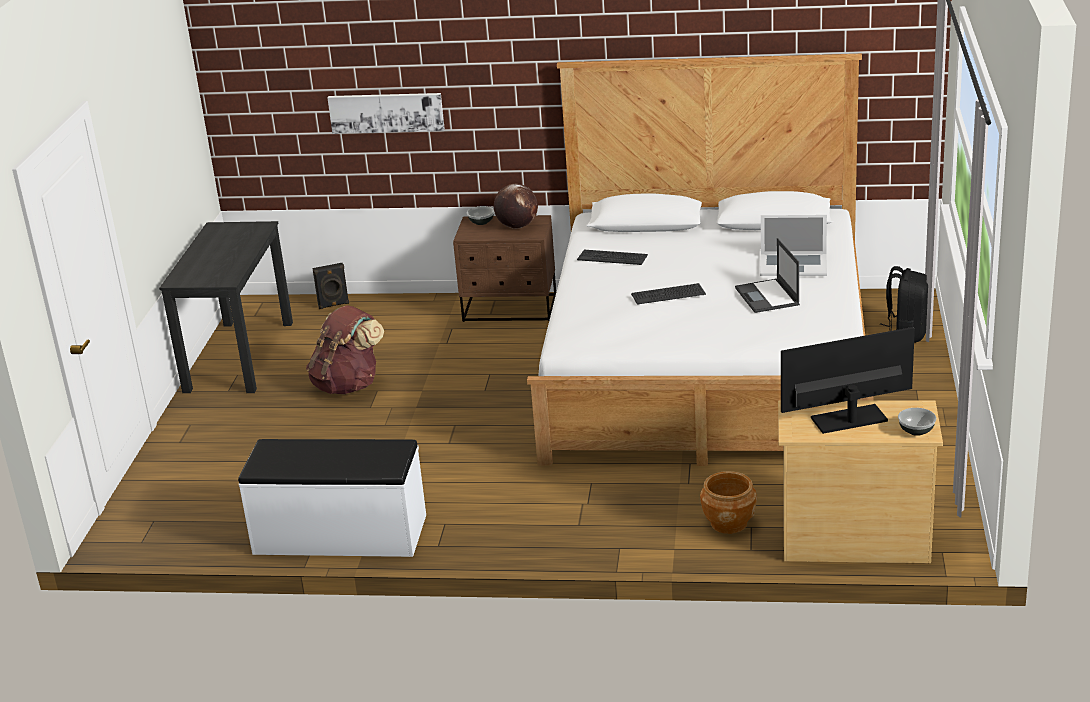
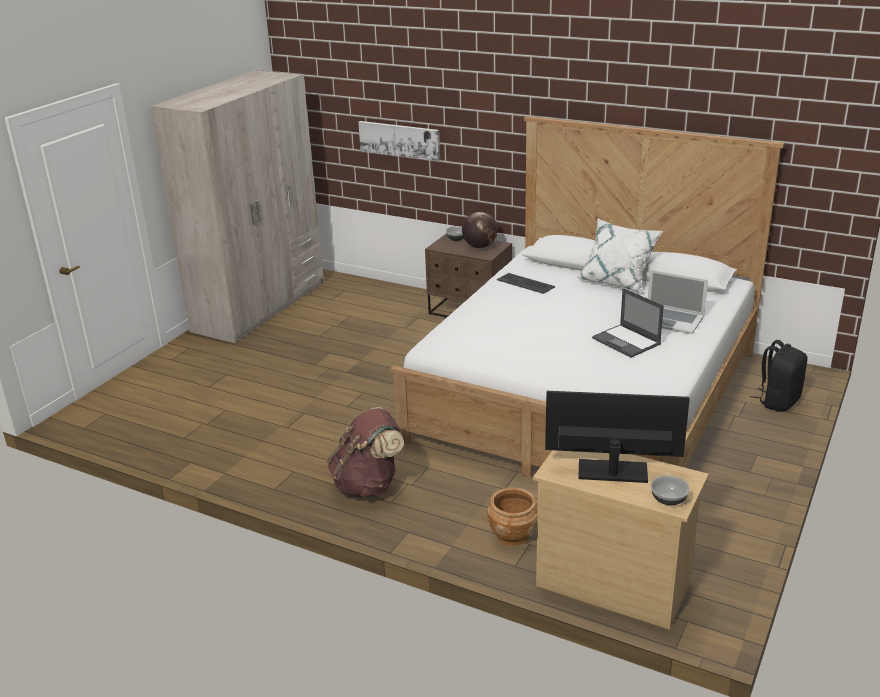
camera: 20 degrees right, 0 degrees up
black desk [159,221,293,393] -> beige wardrobe [150,70,323,343]
white bench [238,439,426,557] -> none
brown backpack [306,305,384,394] -> brown backpack moved to [327,407,404,498]
black speaker [312,263,349,309] -> none
keyboard [631,283,706,305] -> none
laptop [735,238,800,313] -> laptop turned 45 degrees counterclockwise [592,288,664,358]
none -> white pillow [576,218,663,293]

